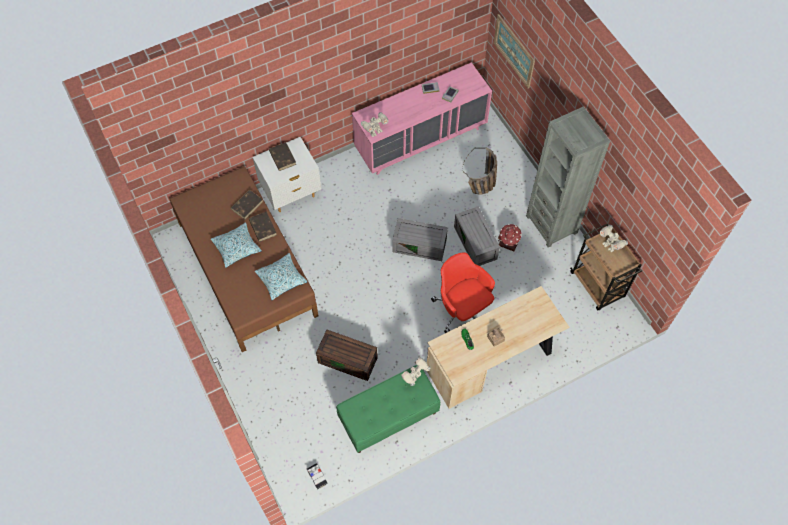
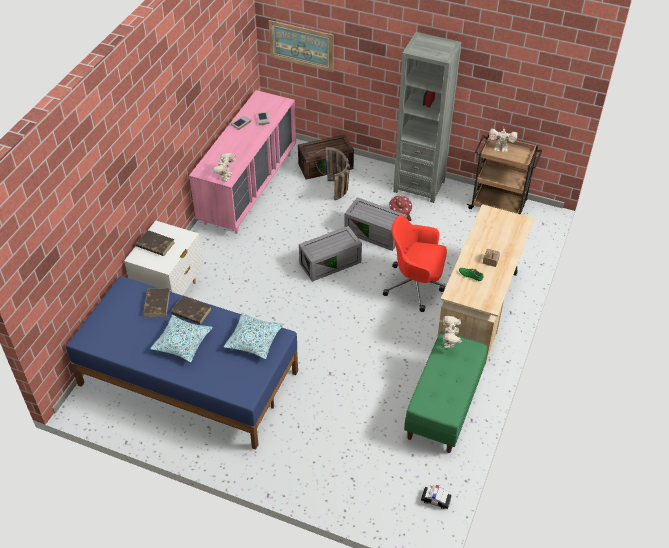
camera: 40 degrees left, 15 degrees down
brown bed [169,166,319,352] -> blue bed [66,276,298,450]
brown storage box [316,330,378,381] -> brown storage box moved to [298,134,354,179]

